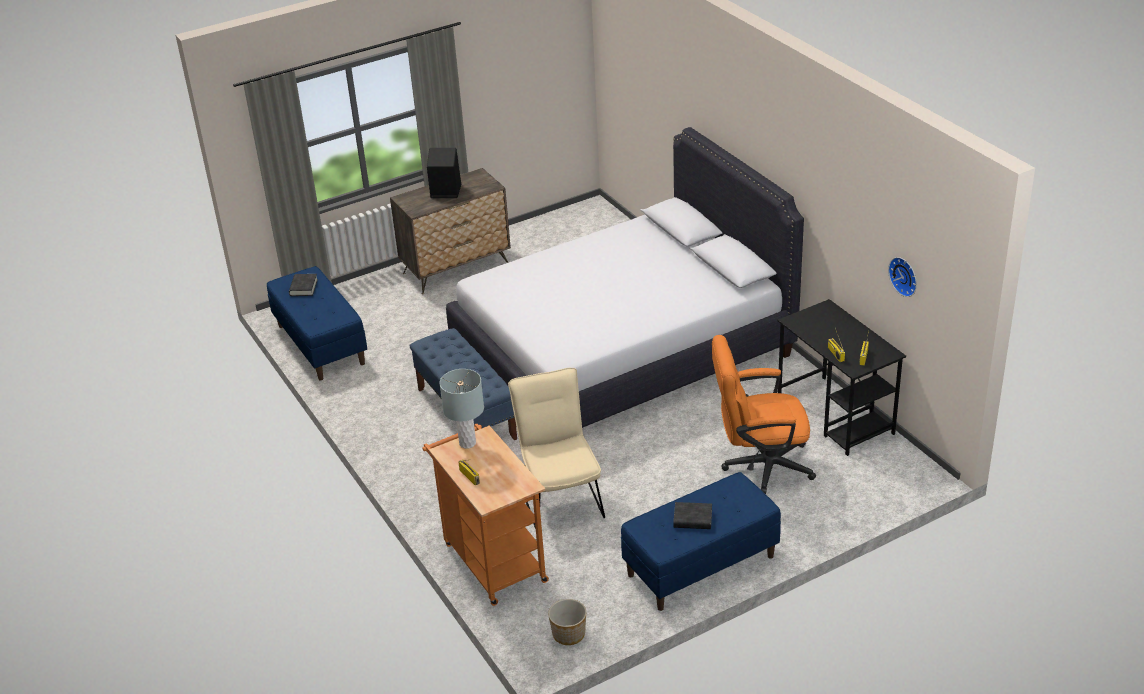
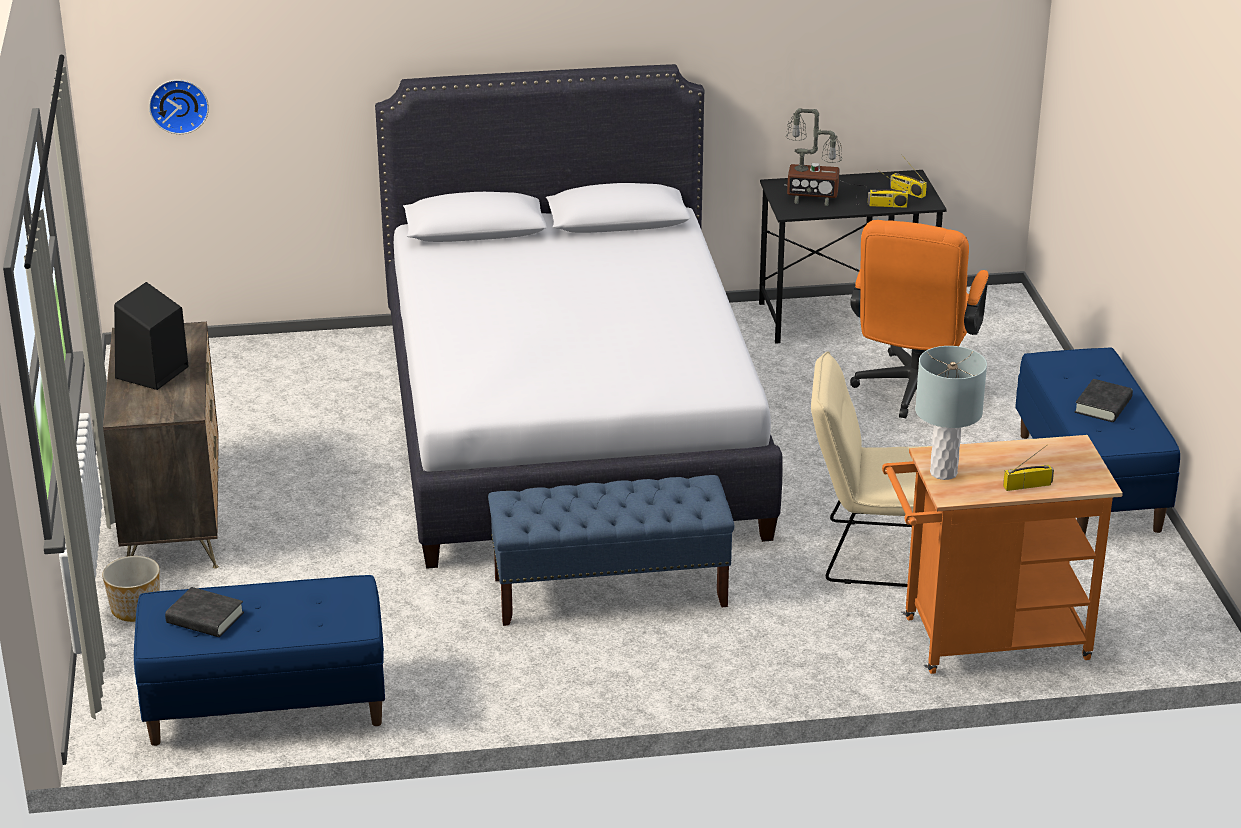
camera: 70 degrees left, 5 degrees down
planter [548,599,586,645] -> planter moved to [102,556,160,622]
wall clock [888,257,917,297] -> wall clock moved to [149,80,209,134]
none -> table lamp [784,108,867,206]

